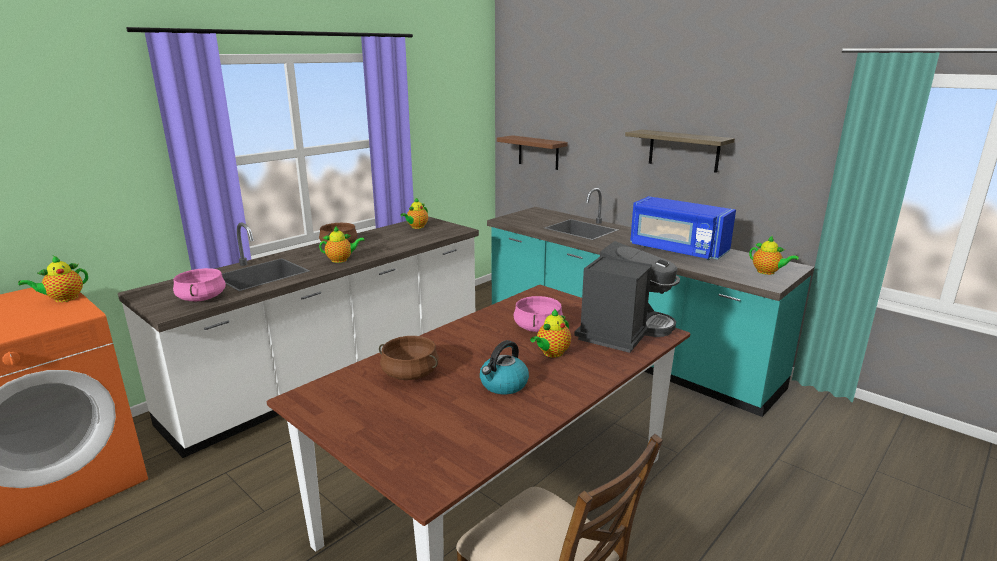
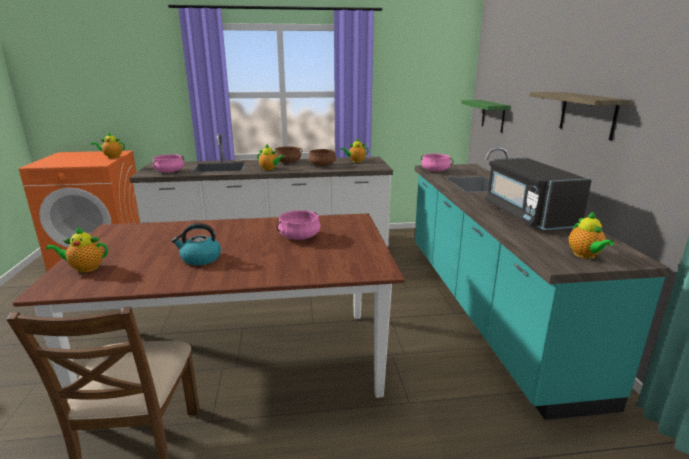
camera: 40 degrees right, 0 degrees up
brown cooking pot [379,336,439,380] -> brown cooking pot moved to [308,149,336,166]
brown shelf [497,135,568,170] -> green shelf [461,100,511,132]
teapot [530,309,571,358] -> teapot moved to [46,227,108,273]
coffee machine [574,241,680,353] -> none
blue microwave [630,196,736,260] -> black microwave [485,158,592,230]
none -> pink cooking pot [421,154,453,172]

